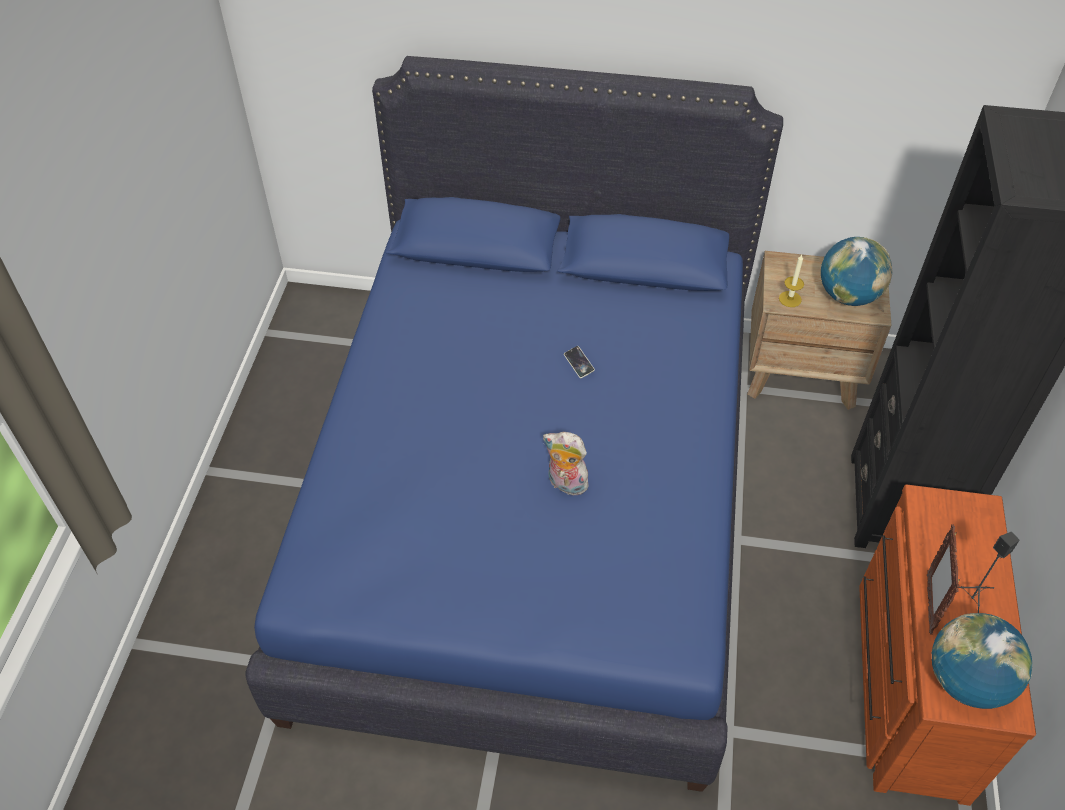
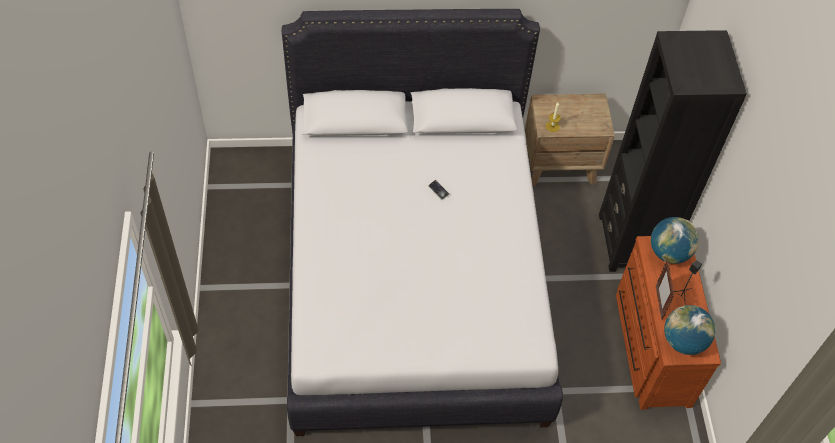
camera: 15 degrees left, 5 degrees up
blue bed [246,56,783,792] -> white bed [282,9,563,436]
plush toy [543,432,589,495] -> none
globe [821,237,892,306] -> globe moved to [651,217,699,264]

